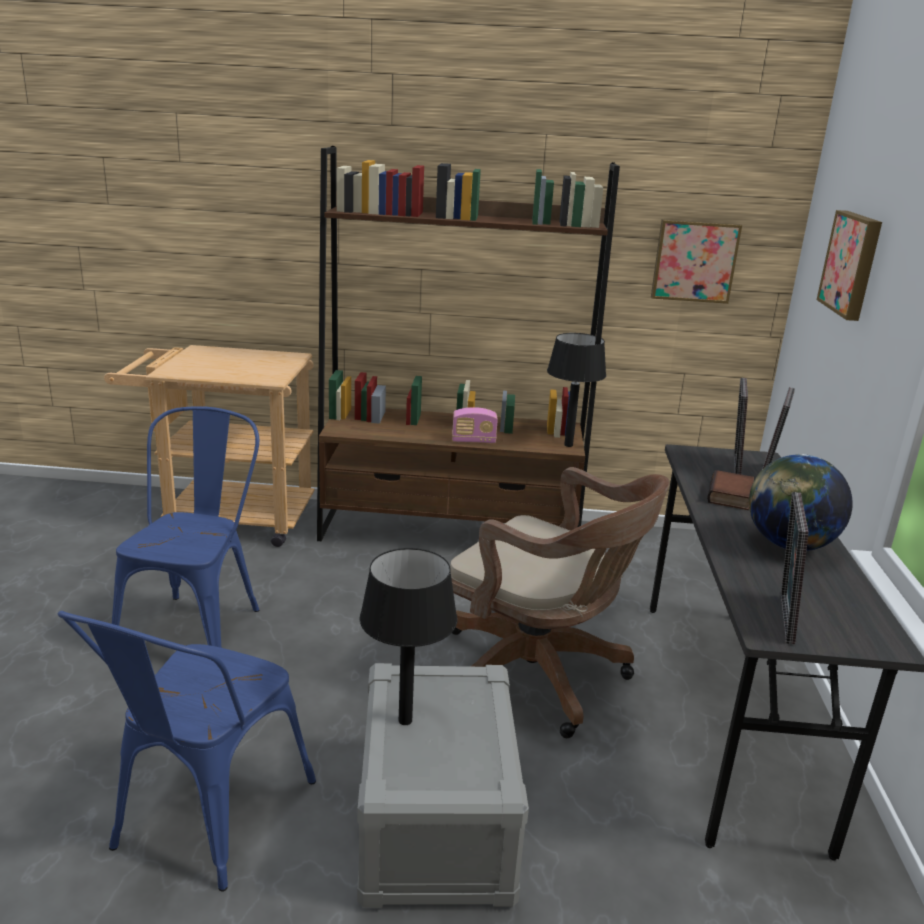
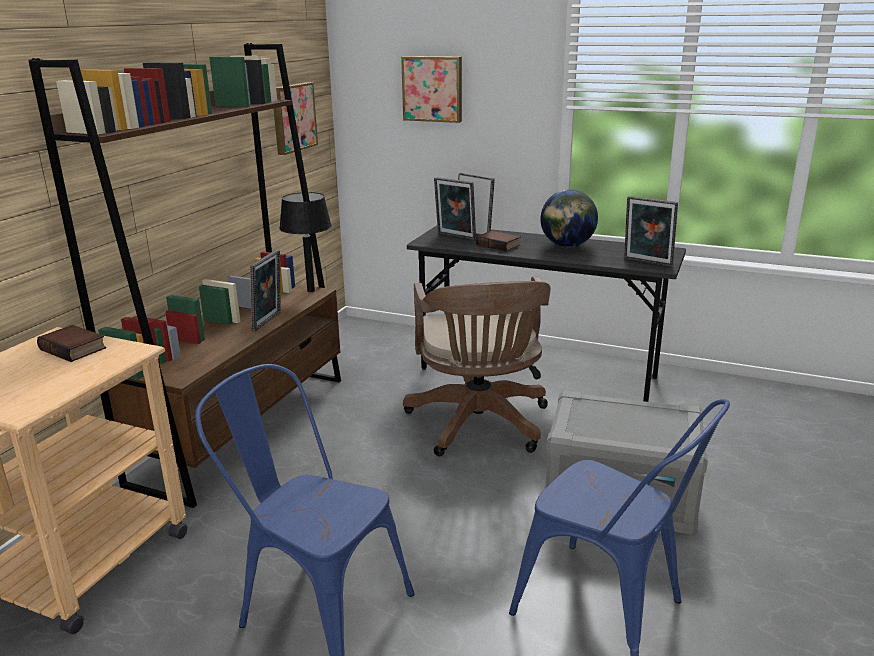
camera: 70 degrees left, 0 degrees up
black table lamp [359,548,457,725] -> none
brown office chair [450,467,670,738] -> brown office chair turned 120 degrees clockwise [403,276,550,457]
radio [452,407,498,443] -> picture frame [250,250,281,331]
none -> book [37,325,106,362]

